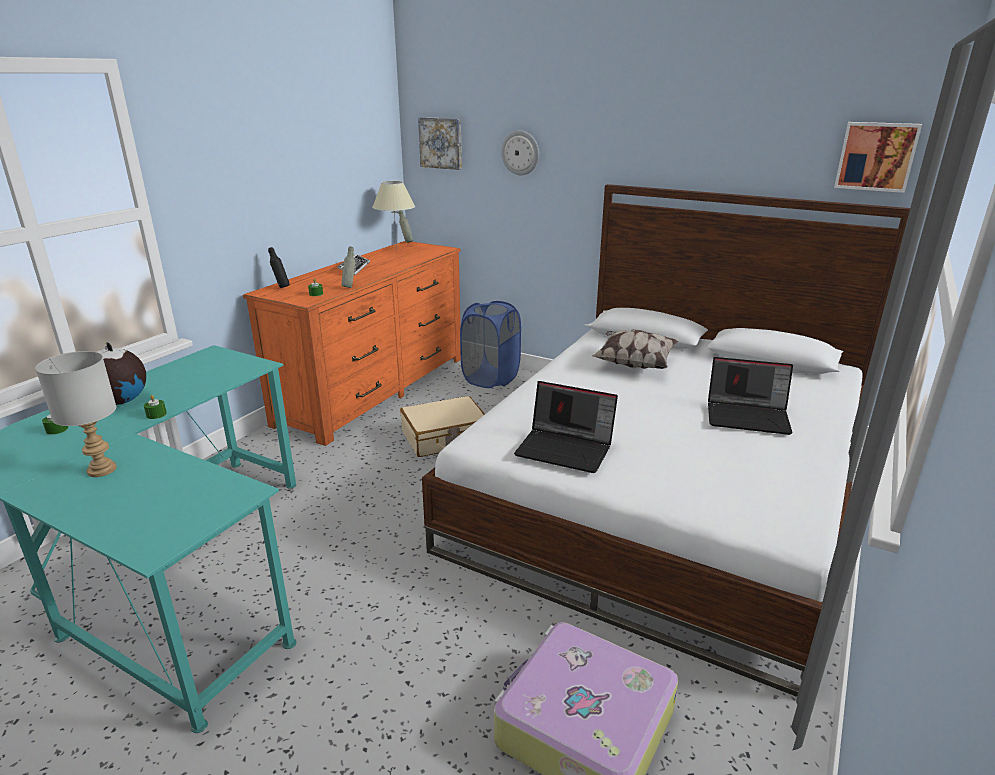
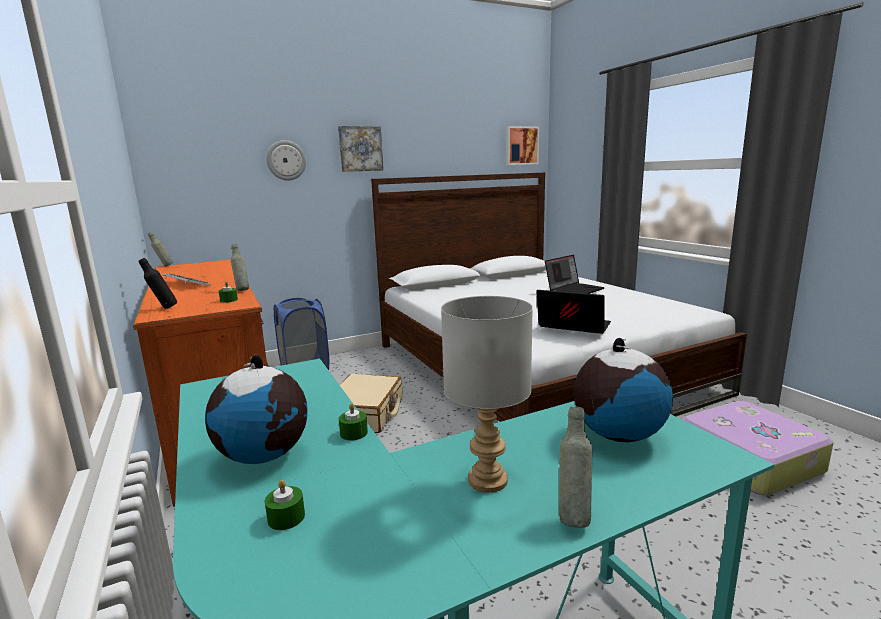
camera: 55 degrees left, 10 degrees down
beige table lamp [372,181,415,250] -> none
picture [418,117,462,170] -> picture moved to [338,126,383,172]
laptop [514,381,618,473] -> laptop turned 120 degrees counterclockwise [536,290,611,334]
pillow [592,329,678,369] -> none
none -> grey bottle [559,406,592,528]
none -> globe [574,338,673,442]

